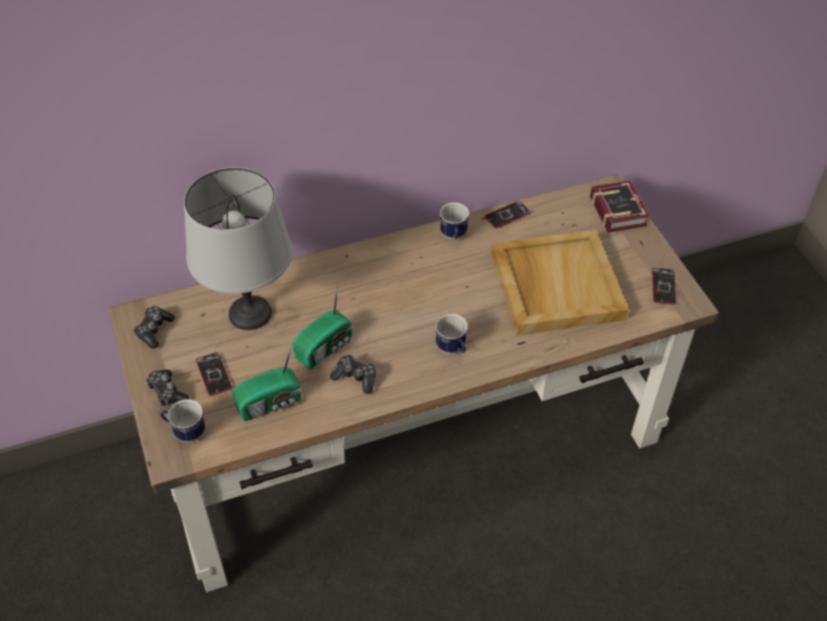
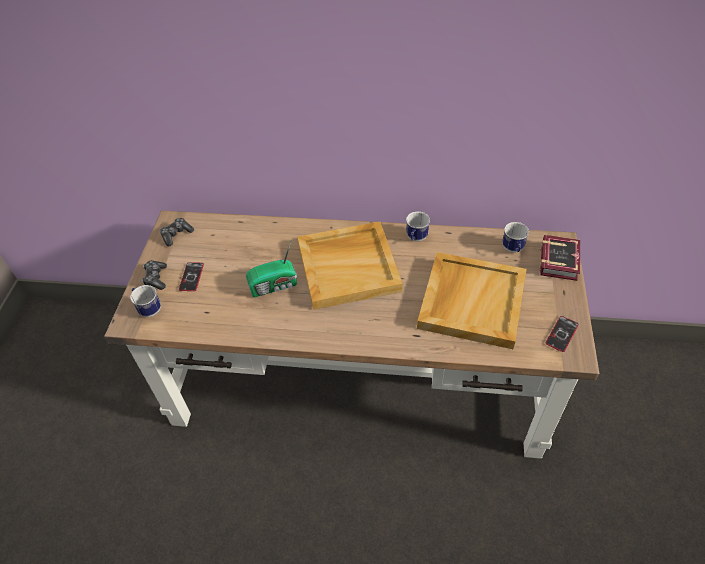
camera: 30 degrees right, 0 degrees up
grey table lamp [184,167,292,330] -> none
radio [232,342,301,421] -> none
game controller [330,354,376,394] -> none
mug [436,314,468,354] -> mug moved to [502,222,529,253]
phone [485,201,531,229] -> none
none -> beige tray [298,222,403,310]

